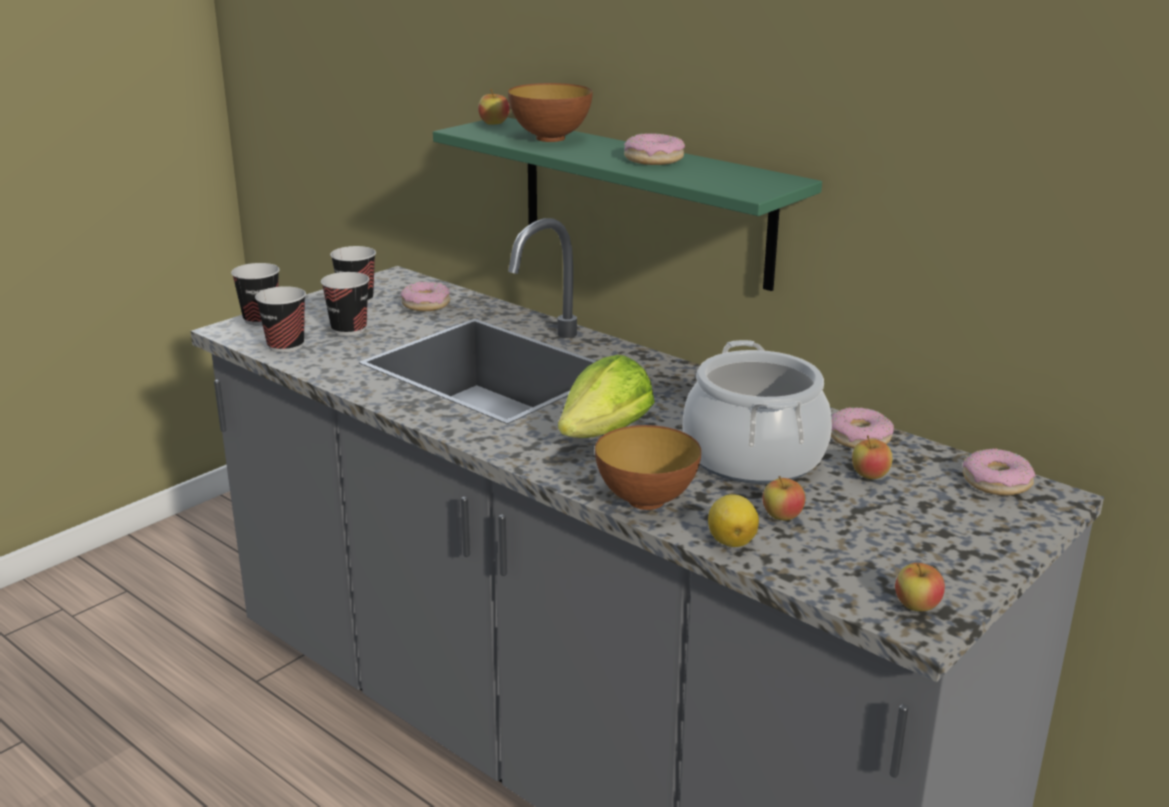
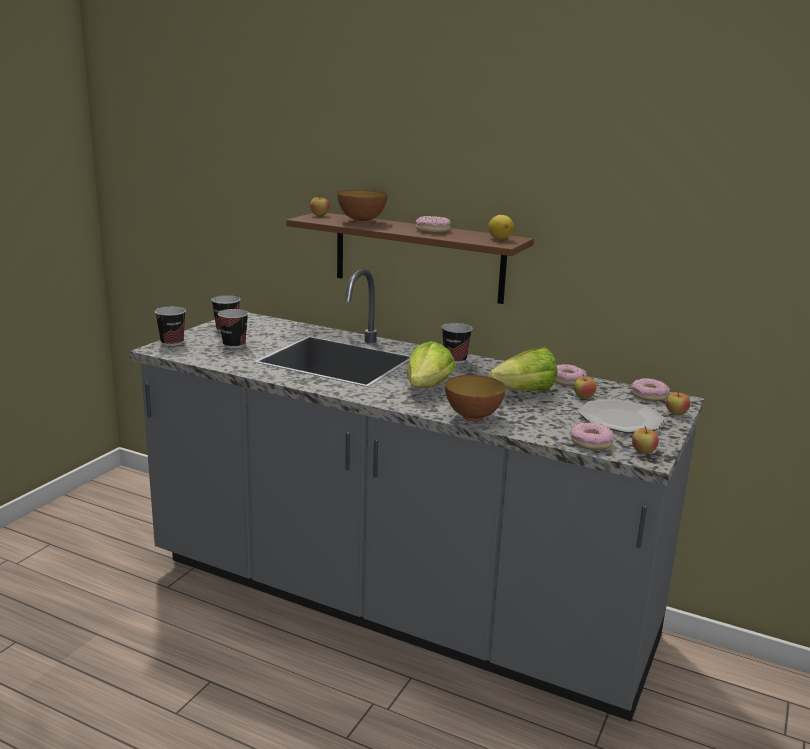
camera: 15 degrees left, 5 degrees down
cup [255,286,306,353] -> cup moved to [442,323,473,364]
donut [401,282,450,311] -> donut moved to [571,423,614,450]
green shelf [433,117,822,291] -> brown shelf [286,213,534,304]
cooking pot [683,340,832,484] -> lettuce [488,347,557,391]
lemon [708,494,759,547] -> lemon moved to [488,215,514,240]
apple [763,476,806,521] -> apple moved to [666,390,690,415]
none -> plate [578,399,665,433]

